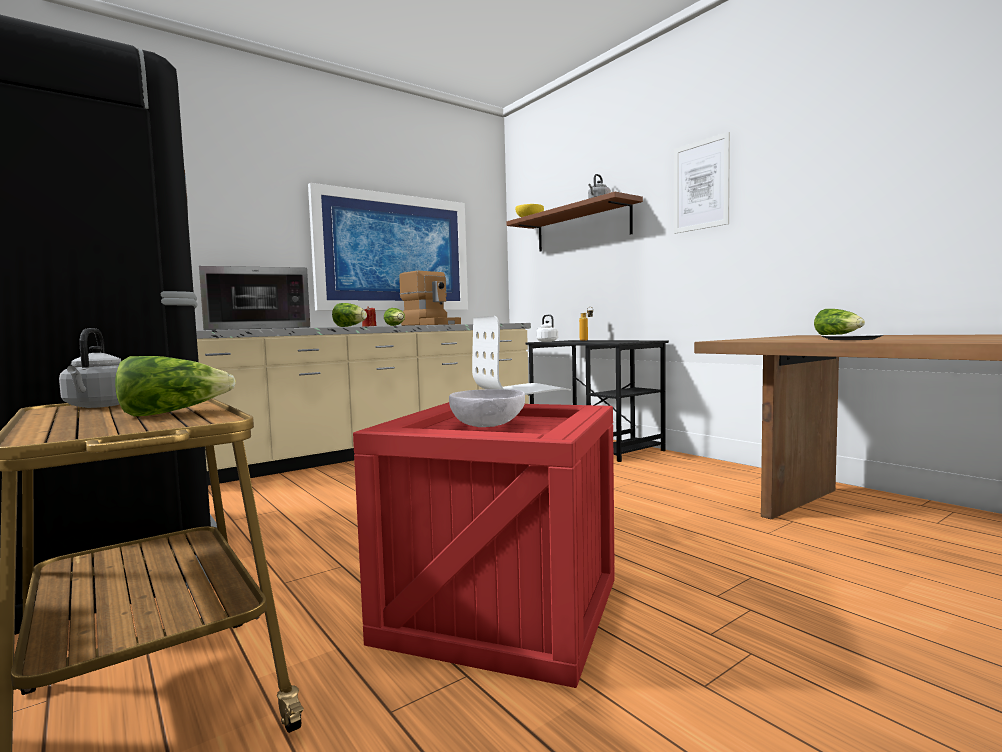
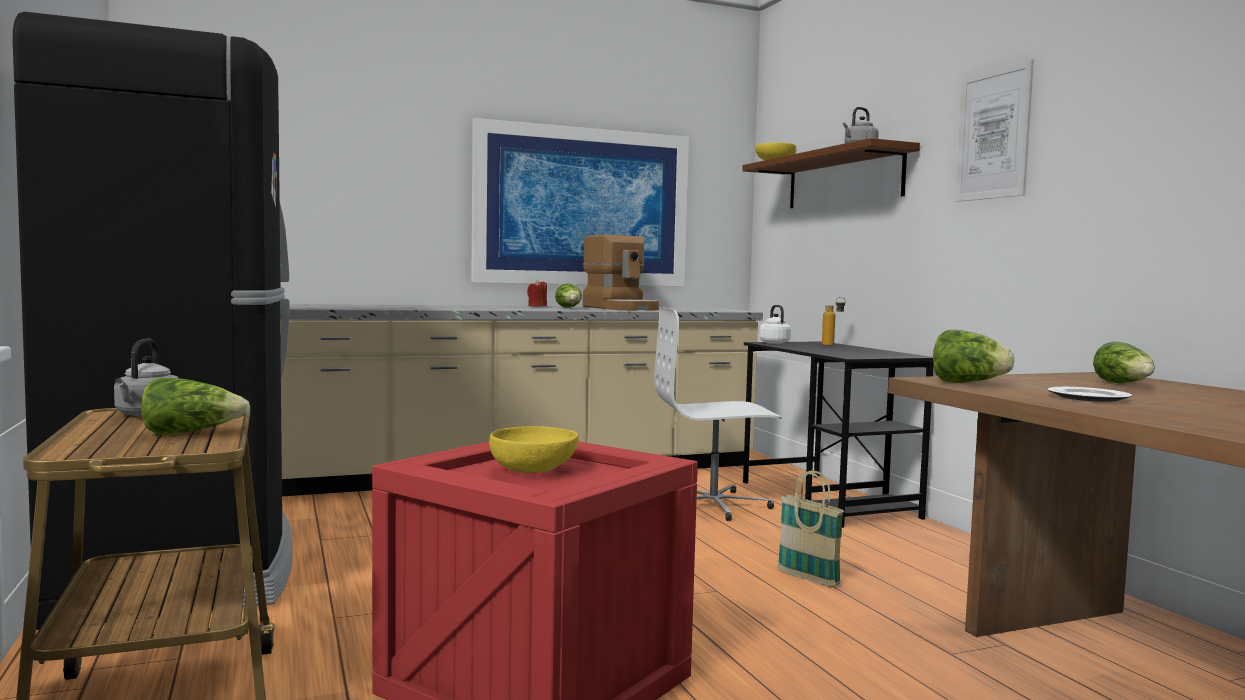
camera: 15 degrees right, 0 degrees up
microwave [199,266,310,330] -> none
lettuce [332,303,367,327] -> lettuce moved to [933,330,1014,383]
white bowl [449,389,525,427] -> yellow bowl [489,426,579,473]
none -> basket [777,470,844,587]

